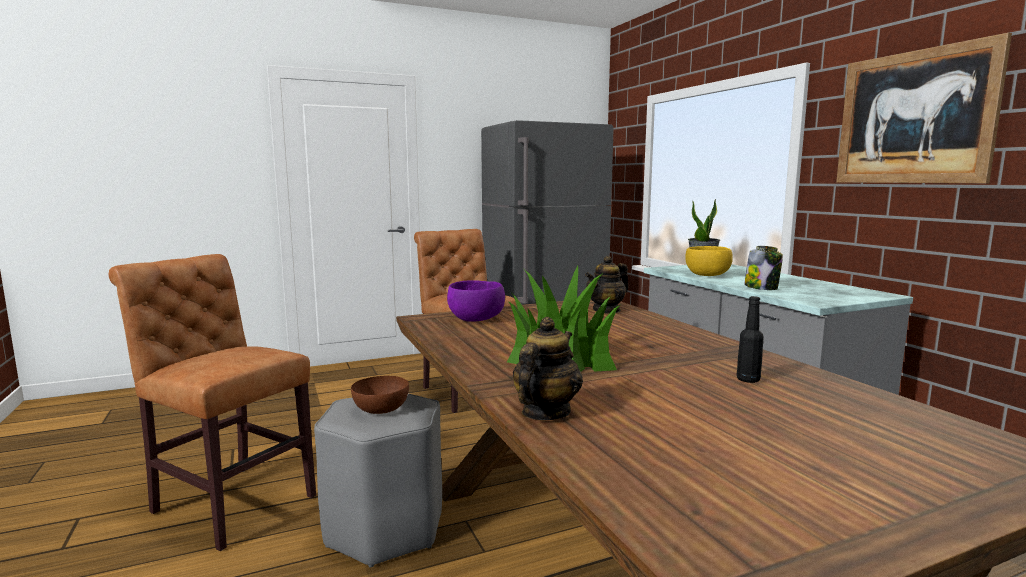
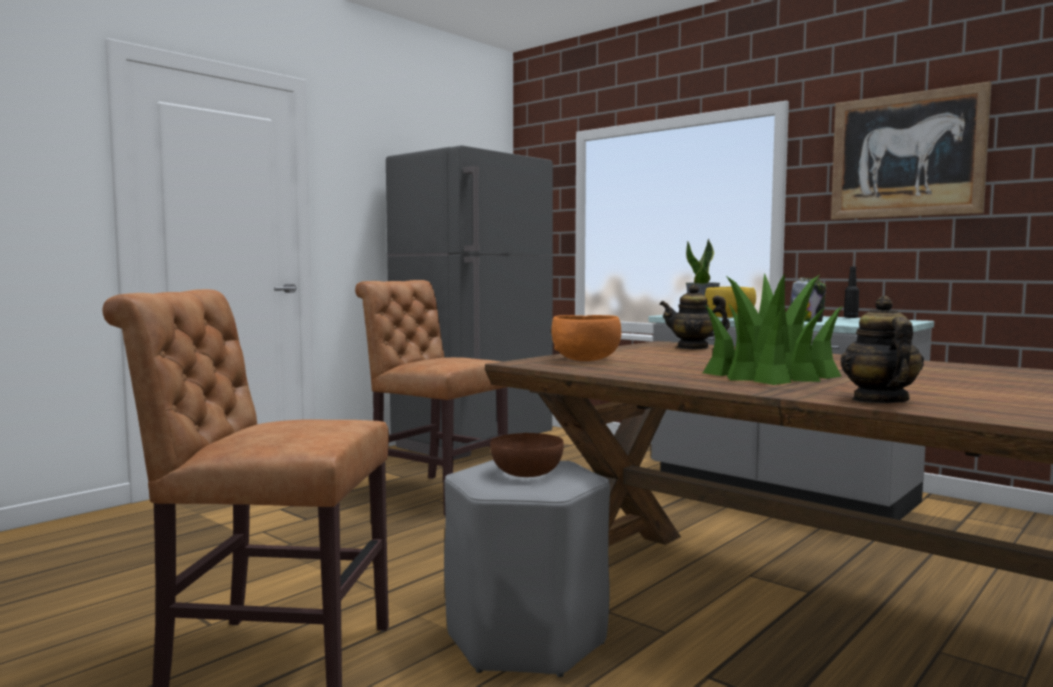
camera: 25 degrees left, 5 degrees down
purple bowl [447,280,505,322] -> orange bowl [551,315,621,361]
teapot [585,256,629,314] -> teapot turned 75 degrees clockwise [659,284,730,349]
black bottle [737,296,764,383] -> black bottle moved to [844,267,859,318]

